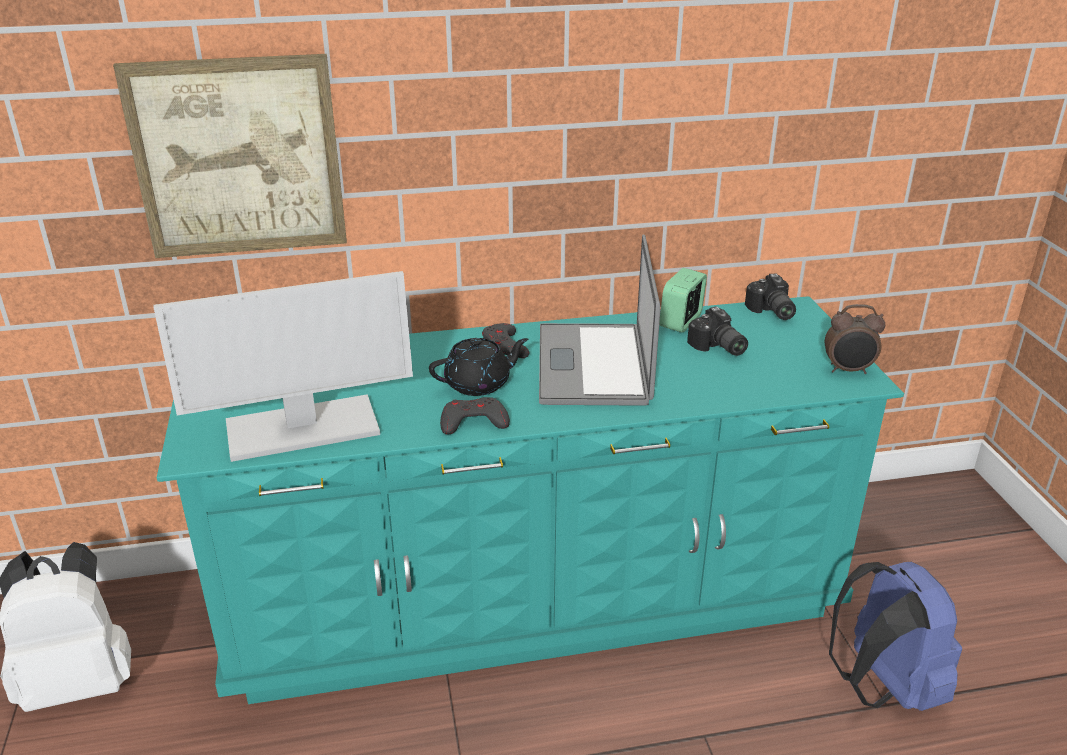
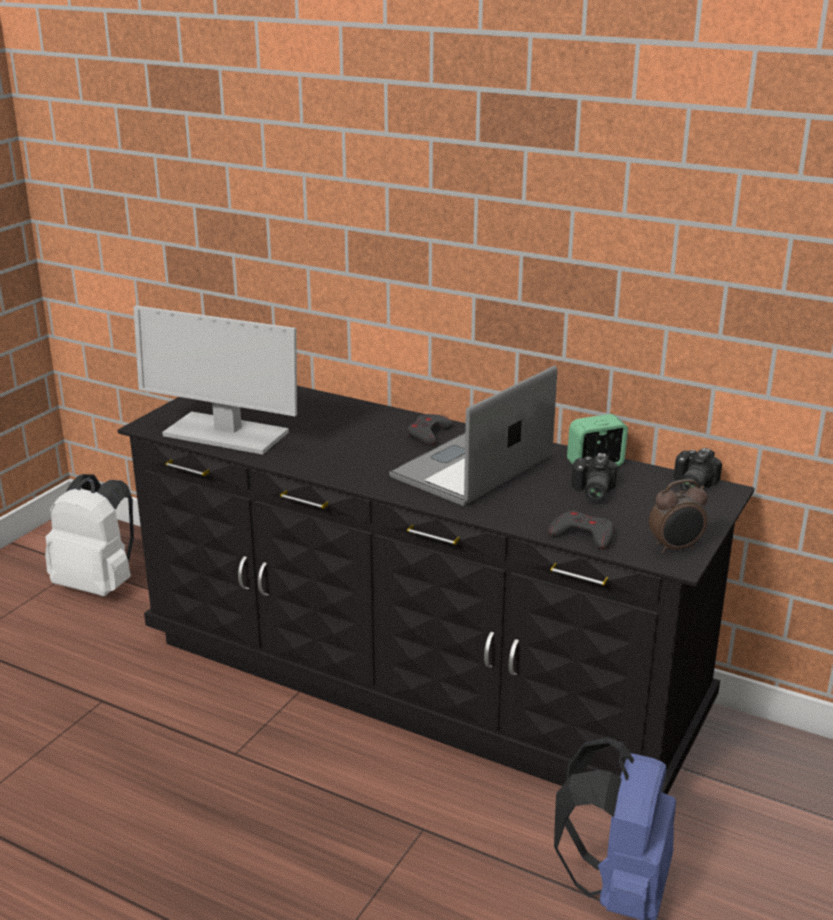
camera: 40 degrees right, 5 degrees down
picture [113,54,347,258] -> none
turquoise dresser [157,296,904,704] -> black dresser [117,386,755,795]
black teapot [429,338,528,396] -> none
grey game controller [440,397,510,434] -> grey game controller moved to [548,510,613,550]
alarm clock [825,304,885,374] -> alarm clock turned 60 degrees counterclockwise [649,479,708,554]

